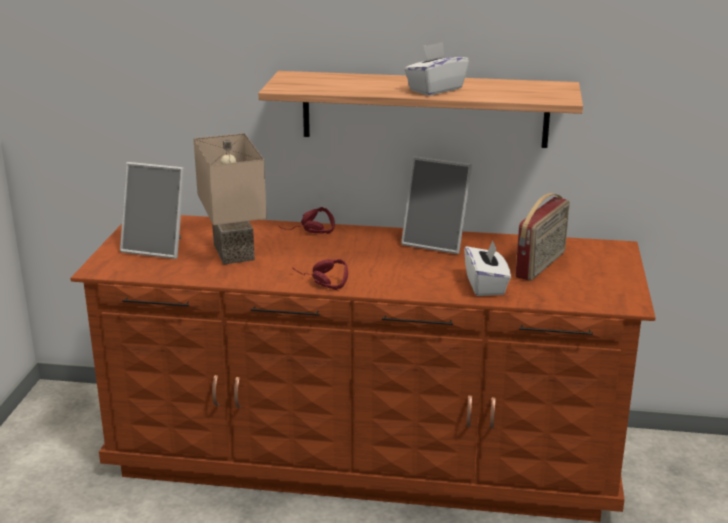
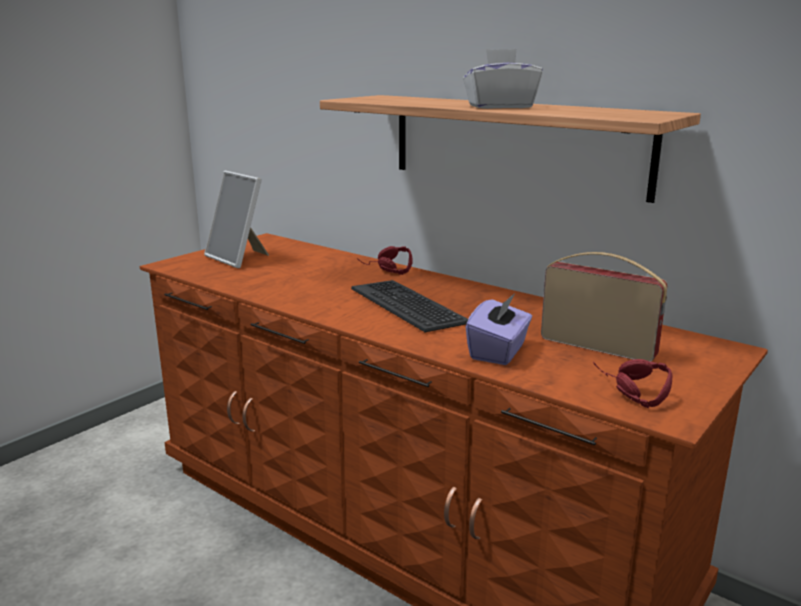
camera: 30 degrees right, 5 degrees down
beige table lamp [193,133,267,264] -> none
red headphones [292,259,348,290] -> red headphones moved to [593,359,672,408]
picture frame [401,156,472,254] -> none
white tissue box [464,240,511,296] -> purple tissue box [466,293,532,365]
radio [516,193,570,281] -> radio turned 120 degrees counterclockwise [541,252,668,362]
none -> keyboard [351,280,468,332]

